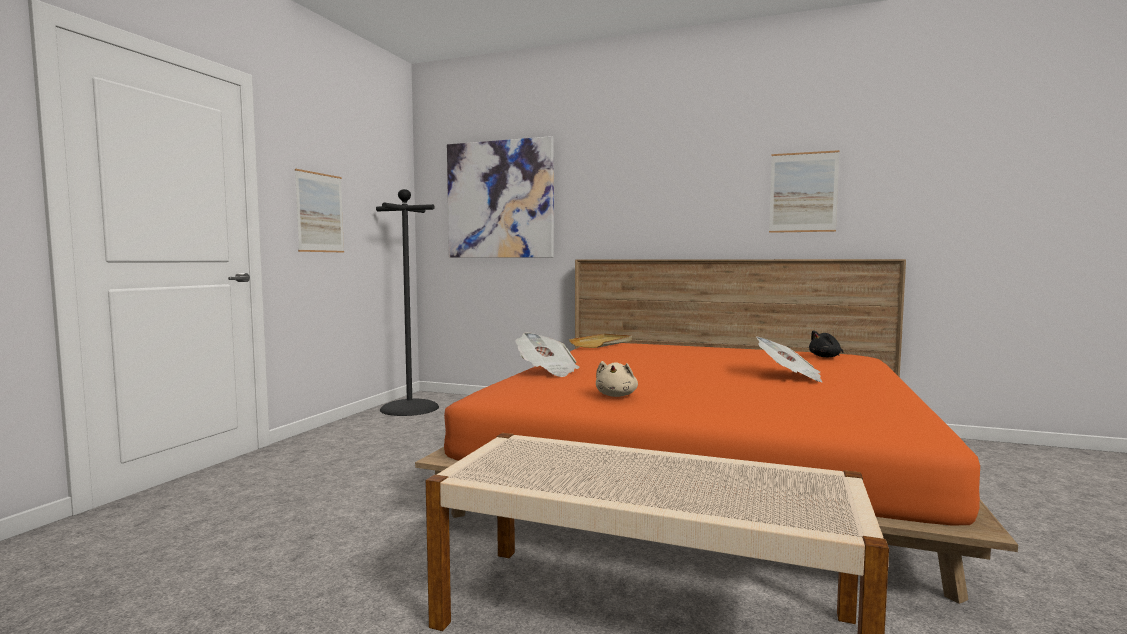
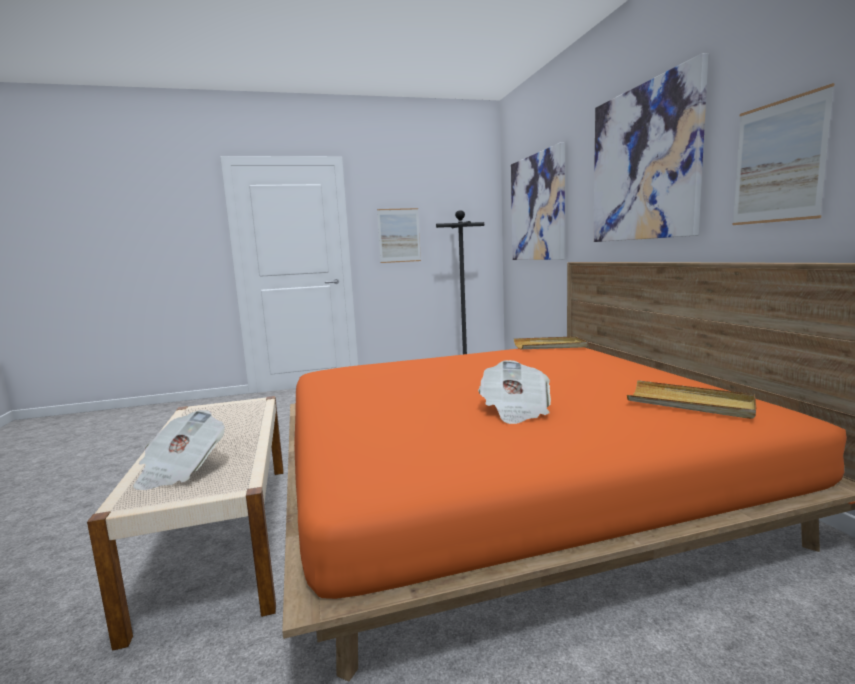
camera: 55 degrees right, 5 degrees up
newspaper [515,332,580,377] -> newspaper moved to [133,410,225,490]
beige plush toy [596,361,638,397] -> none
black plush toy [809,330,843,357] -> beige tray [627,380,756,419]
none -> picture [593,53,708,242]

